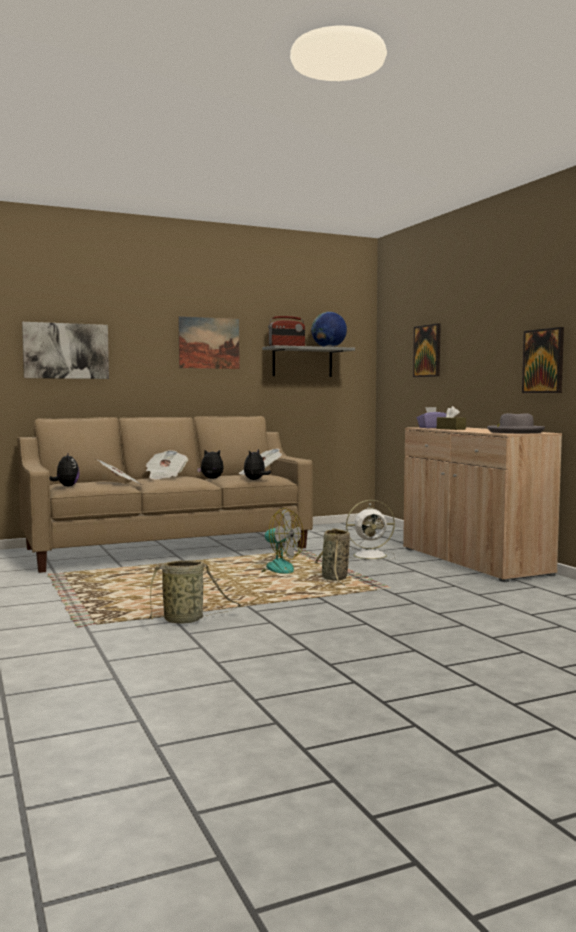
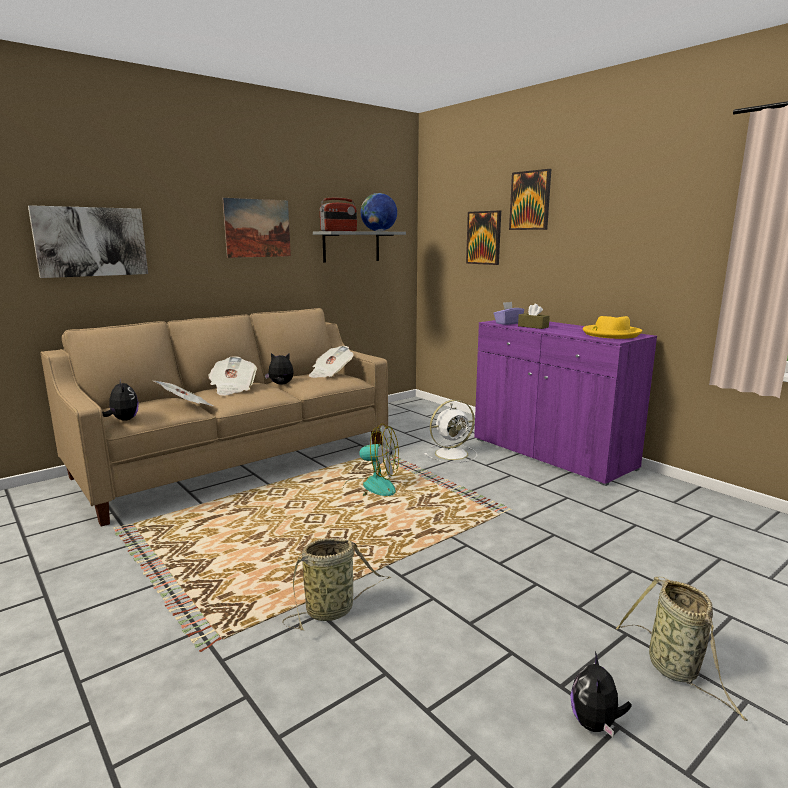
camera: 15 degrees left, 10 degrees up
plush toy [244,449,271,480] -> plush toy moved to [570,652,632,737]
basket [314,528,350,586] -> basket moved to [616,577,748,721]
beige cabinet [403,427,562,582] -> purple cabinet [474,320,657,486]
grey hat [487,413,545,433] -> yellow hat [583,316,642,339]
picture [522,327,564,393] -> picture moved to [509,169,551,230]

